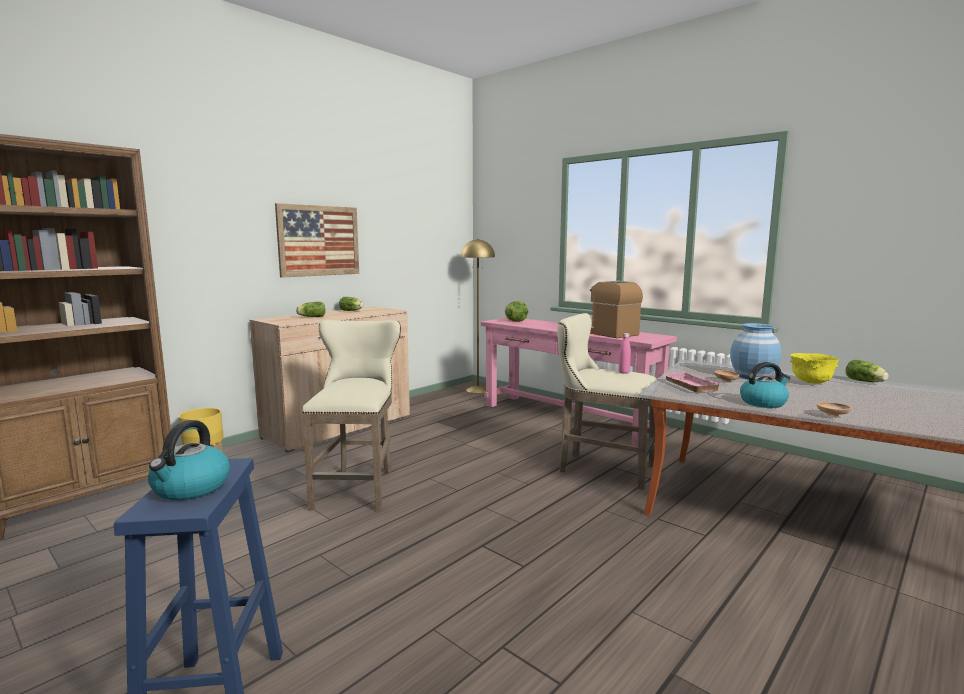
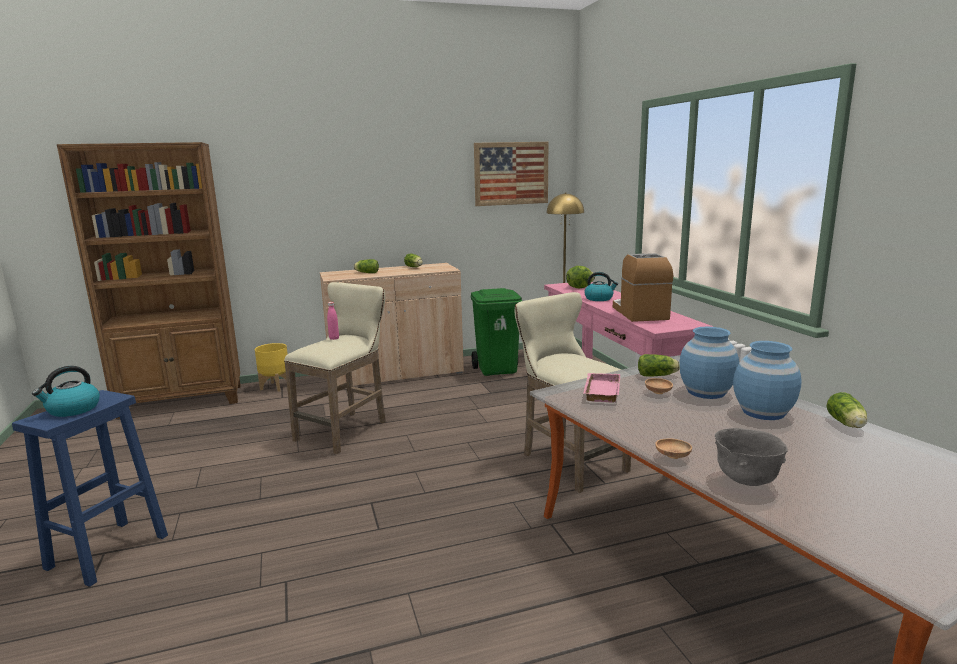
camera: 30 degrees right, 5 degrees up
picture [275,203,359,278] -> picture moved to [474,142,548,206]
pink bottle [619,333,631,374] -> pink bottle moved to [327,302,339,340]
kettle [740,362,790,408] -> kettle moved to [584,272,618,301]
yellow bowl [790,353,839,384] -> blue vase [733,341,802,420]
none -> green trash can [471,288,523,376]
none -> lettuce [638,354,680,376]
none -> grey bowl [715,428,788,486]

